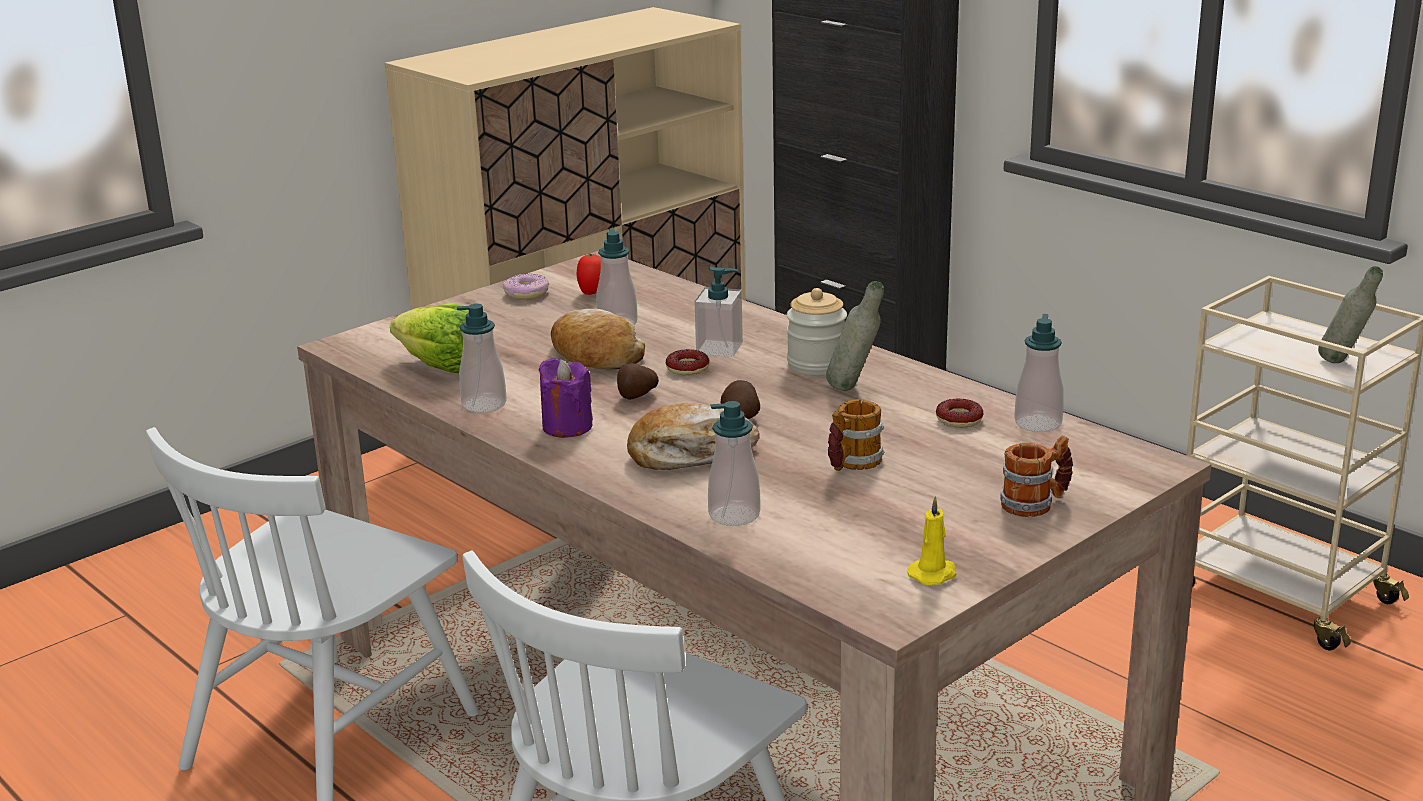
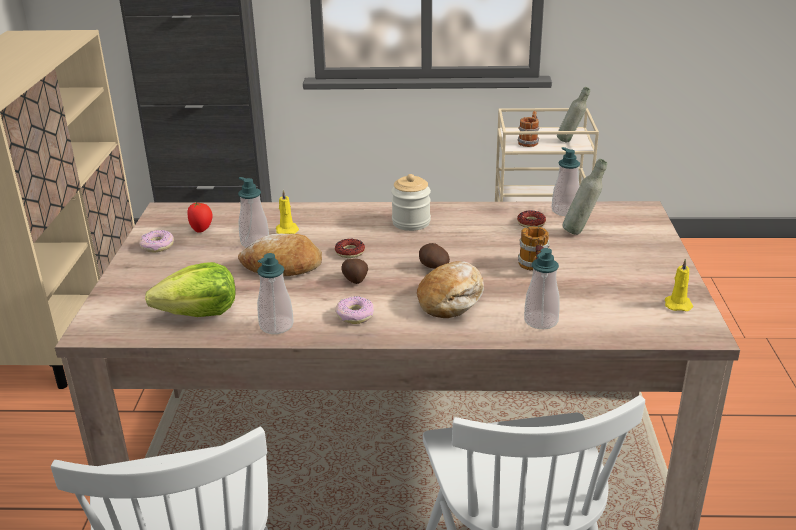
camera: 45 degrees left, 5 degrees up
purple candle [539,358,593,438] -> donut [335,296,374,324]
soap dispenser [695,267,743,357] -> none
grey bottle [826,281,884,391] -> grey bottle moved to [562,159,607,235]
mug [1000,435,1073,517] -> mug moved to [517,111,540,147]
none -> yellow candle [276,190,299,234]

